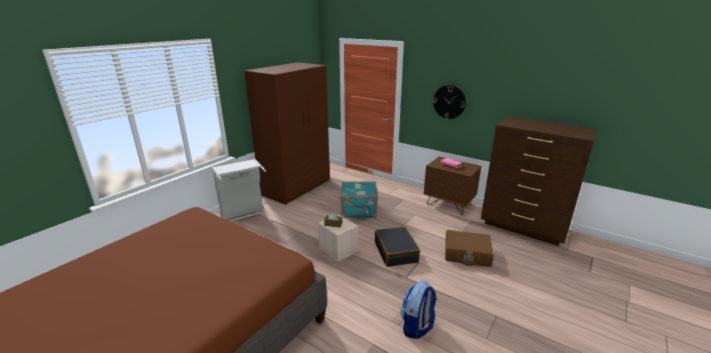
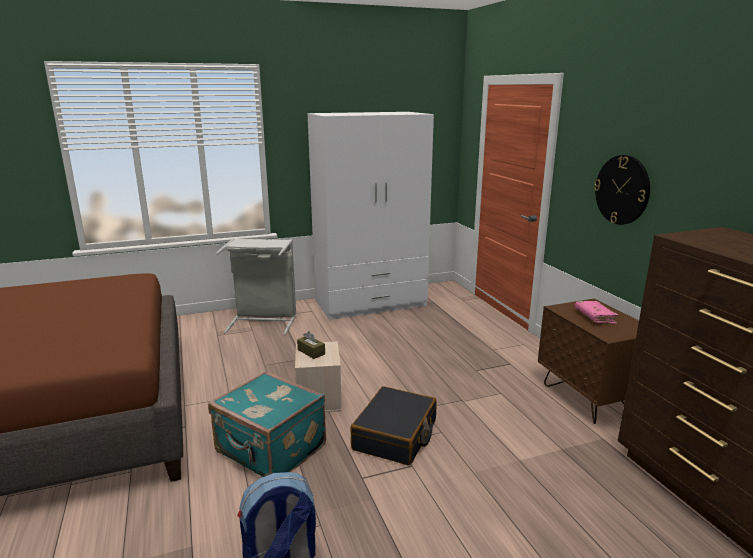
camera: 35 degrees right, 5 degrees down
brown wardrobe [245,62,330,205] -> white wardrobe [308,112,434,320]
turquoise suitcase [340,181,378,218] -> turquoise suitcase moved to [208,371,326,477]
brown suitcase [445,230,494,267] -> none

